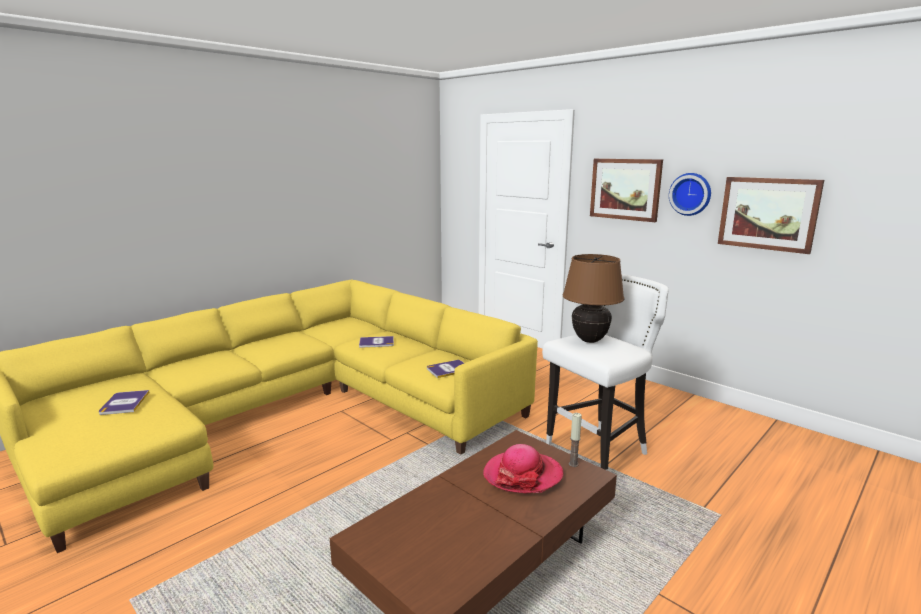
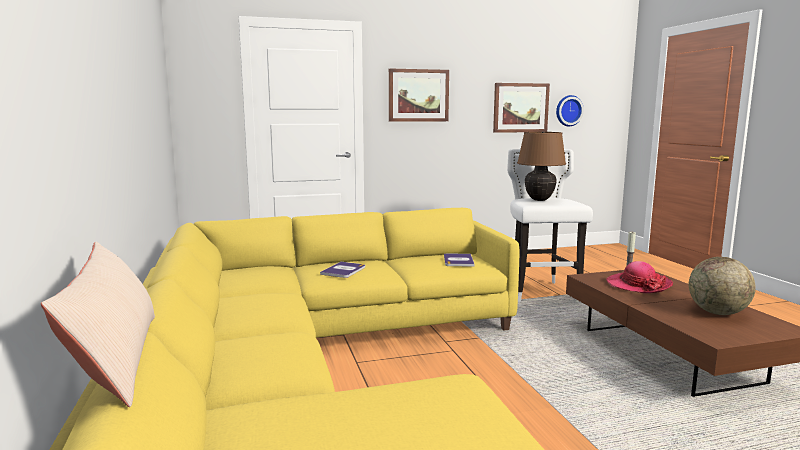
camera: 60 degrees left, 5 degrees down
book [99,390,150,415] -> none
wall clock [669,173,711,216] -> wall clock moved to [556,95,584,127]
none -> beige pillow [41,242,155,407]
none -> globe [689,257,756,315]

